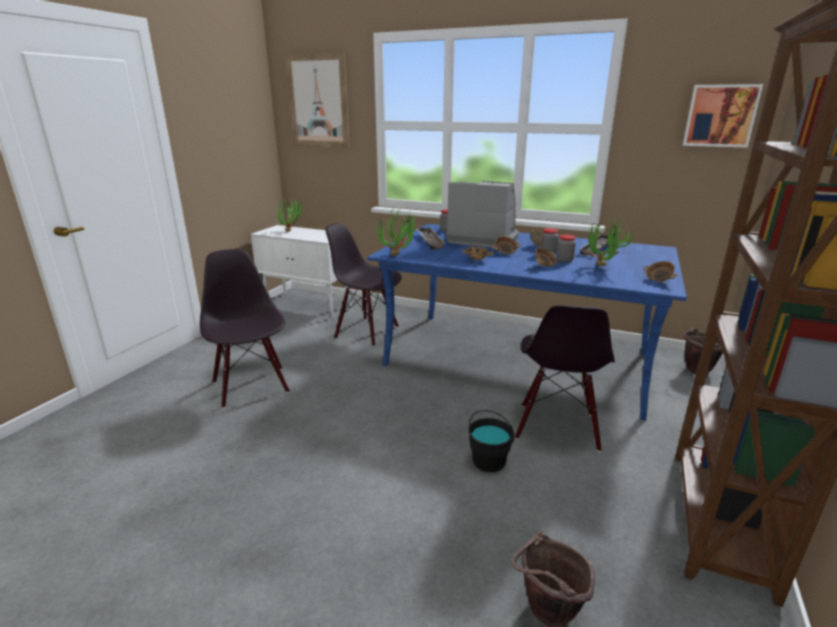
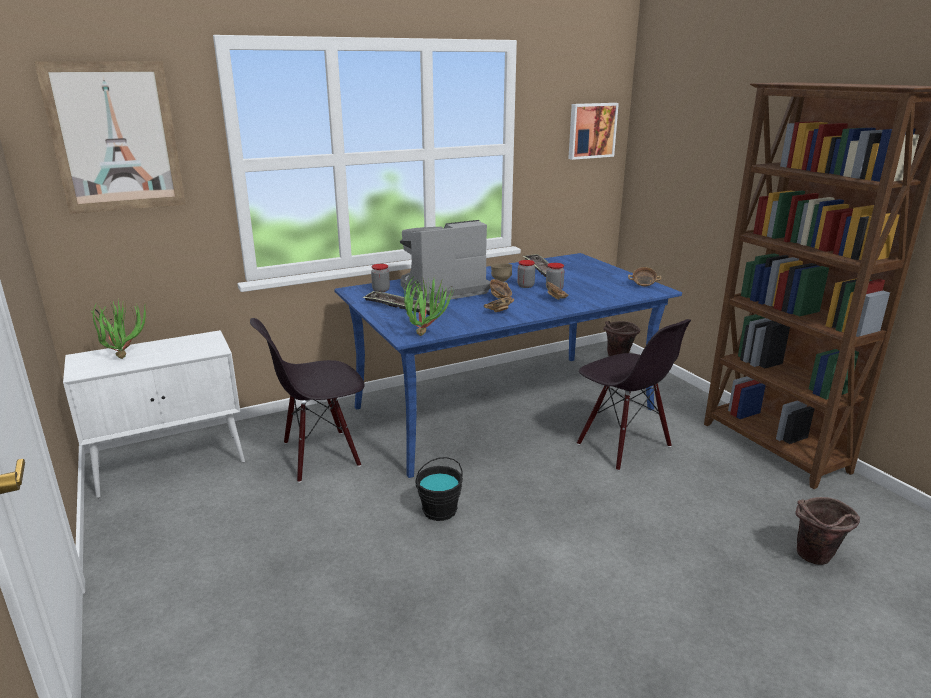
camera: 50 degrees left, 0 degrees up
black chair [200,249,290,408] -> none
black bucket [468,410,514,472] -> black bucket moved to [415,457,463,521]
potted plant [588,216,636,266] -> none

